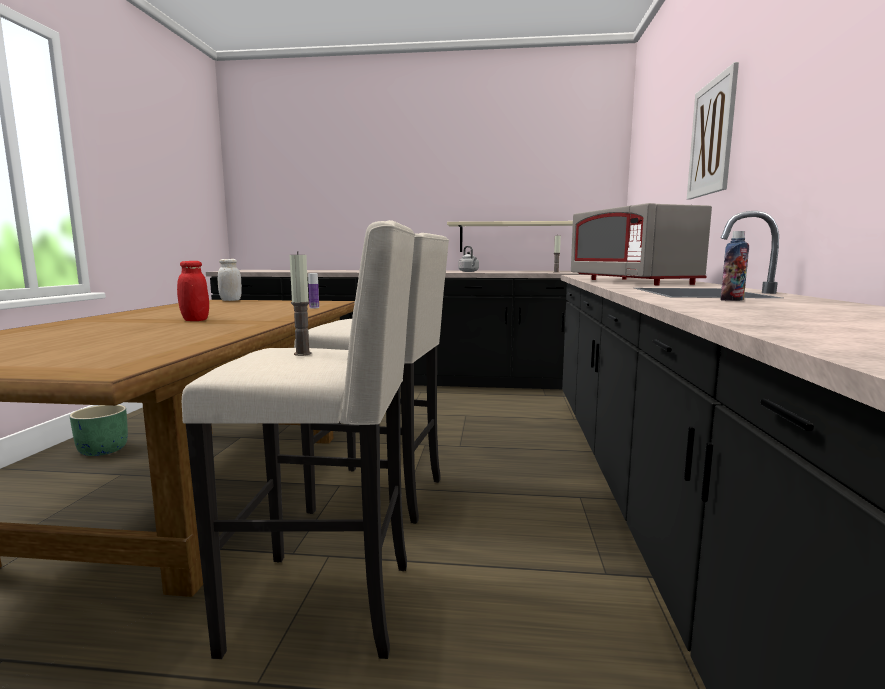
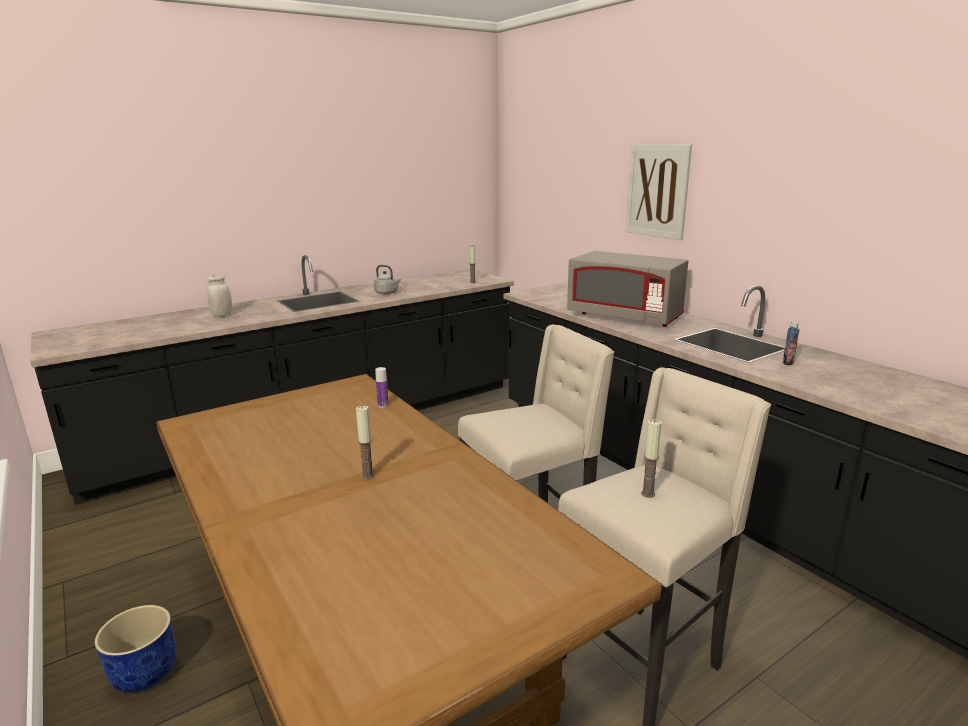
camera: 40 degrees left, 10 degrees up
green planter [69,405,128,456] -> blue planter [95,605,176,693]
red jar [177,261,209,321] -> candle [356,406,375,479]
white jar [218,259,242,301] -> white jar moved to [207,275,232,317]
beige shelf [447,221,573,252] -> none

